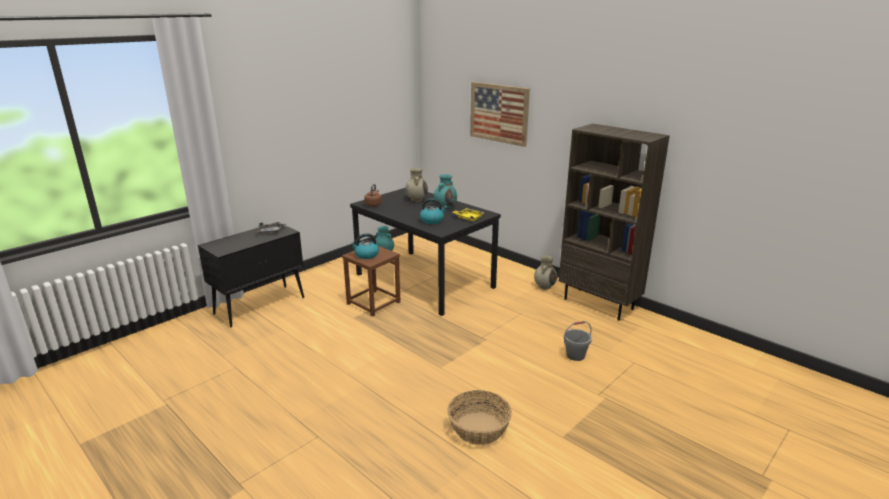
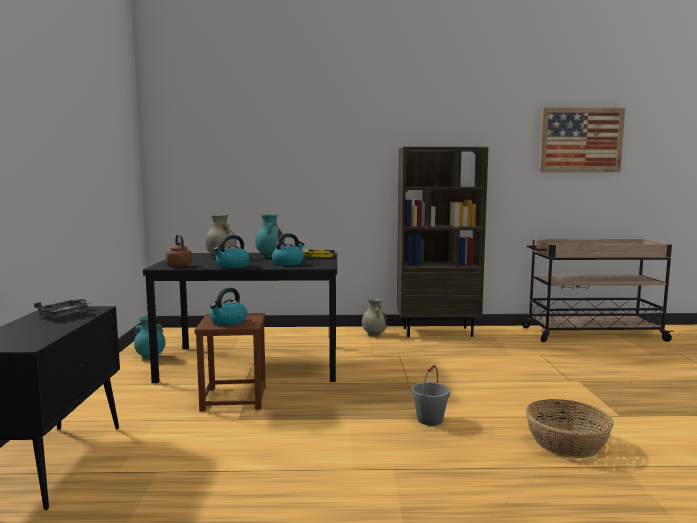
camera: 45 degrees left, 15 degrees down
picture [470,82,530,147] -> picture moved to [539,108,625,172]
grey bucket [564,321,592,361] -> grey bucket moved to [412,365,450,426]
none -> kettle [213,235,249,268]
none -> beige cart [522,239,674,342]

